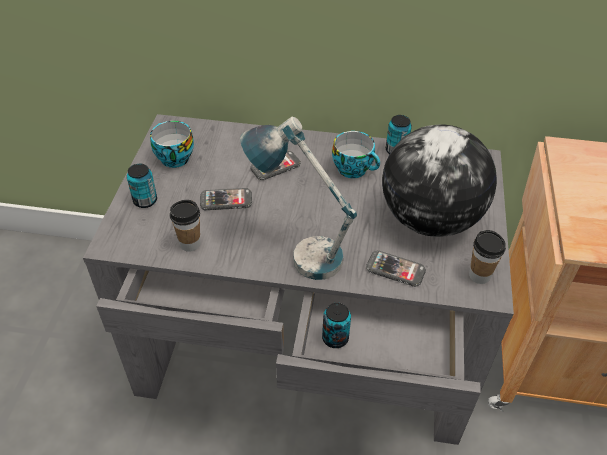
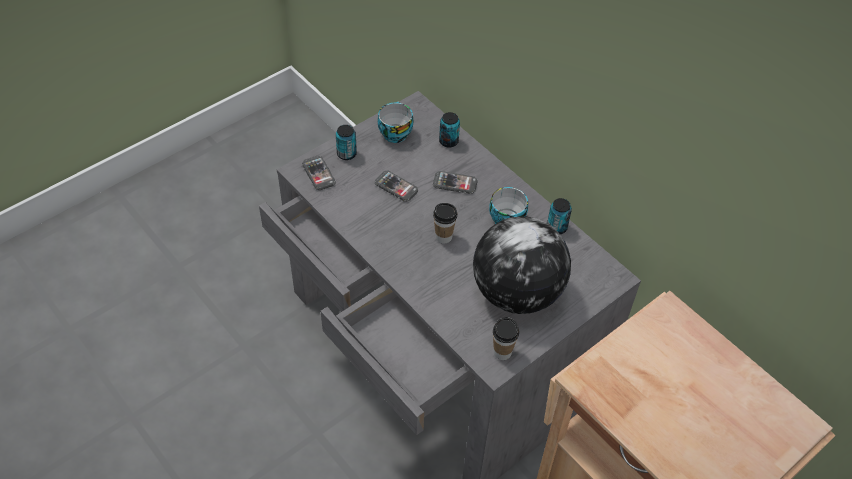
camera: 40 degrees right, 5 degrees up
cup [170,200,200,252] -> cup moved to [433,203,457,244]
table lamp [240,117,357,280] -> none
can [322,303,351,348] -> can moved to [439,112,460,148]
phone [366,250,426,287] -> phone moved to [302,156,336,190]

